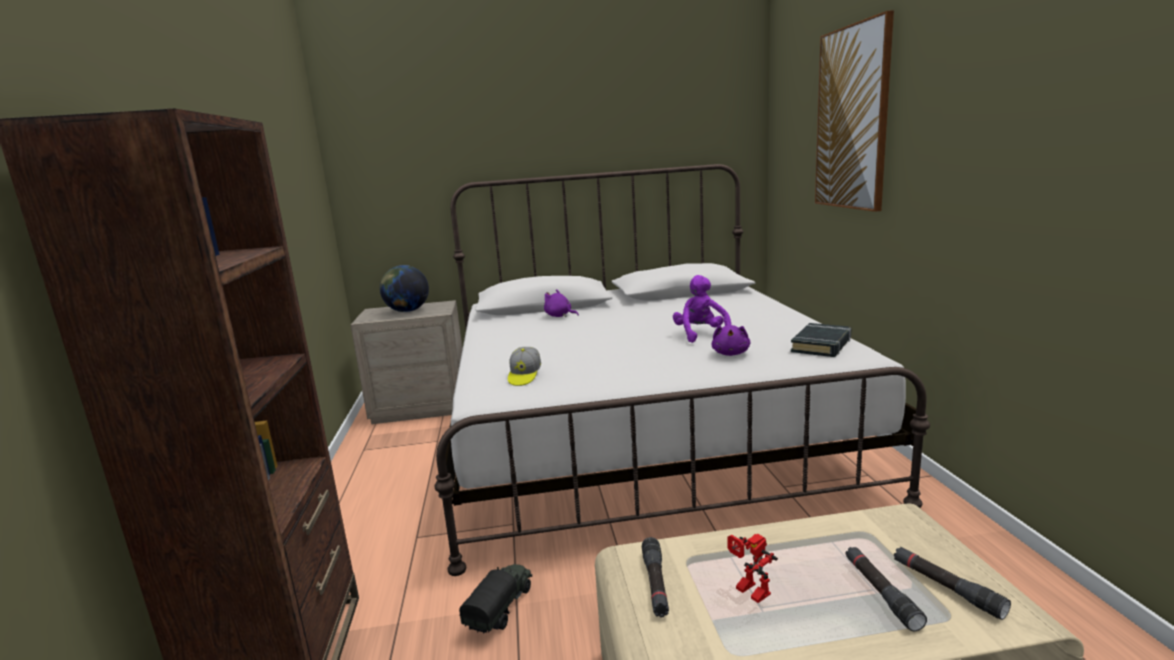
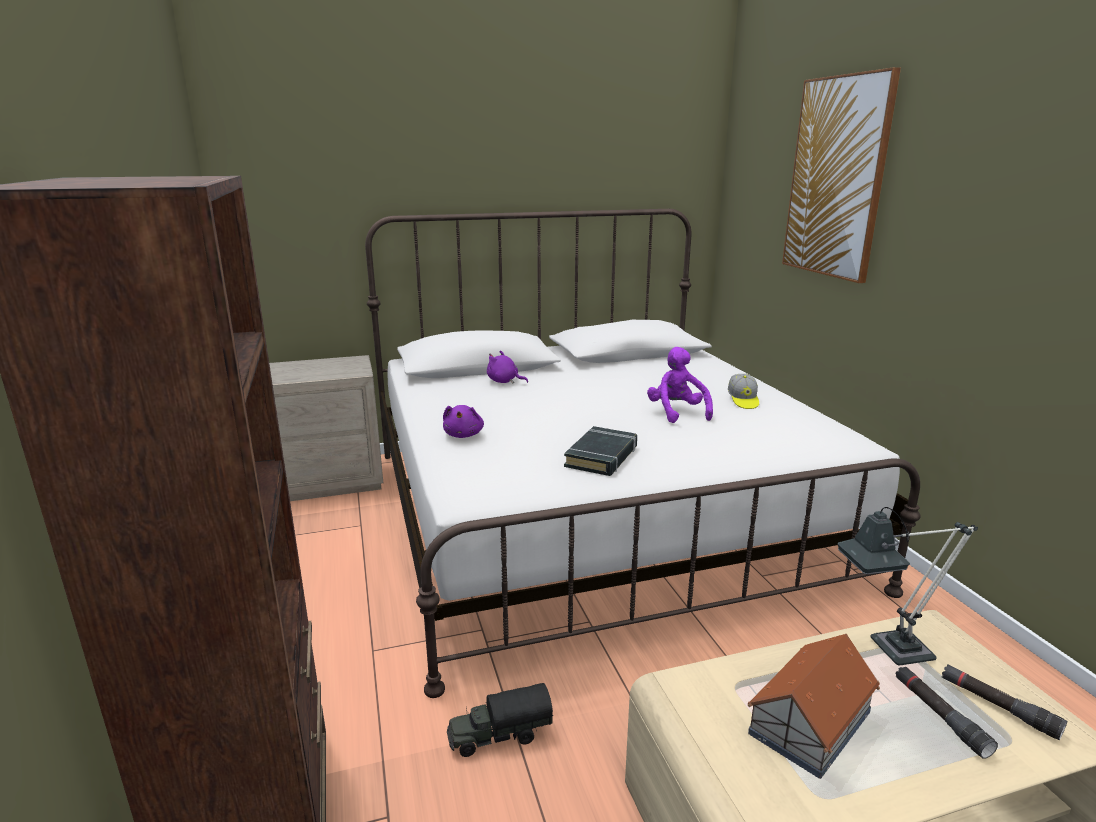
camera: 10 degrees left, 5 degrees up
globe [380,265,429,312] -> none
toy truck [459,564,532,633] -> toy truck turned 120 degrees counterclockwise [447,683,553,757]
cap [508,347,541,386] -> cap moved to [728,374,759,409]
black flashlight [642,537,669,617] -> none
purple plush toy [711,325,750,356] -> purple plush toy moved to [443,405,484,438]
toy robot [728,534,778,603] -> toy house [748,634,880,779]
black book [791,323,851,357] -> black book moved to [564,426,637,476]
none -> table lamp [838,507,978,666]

